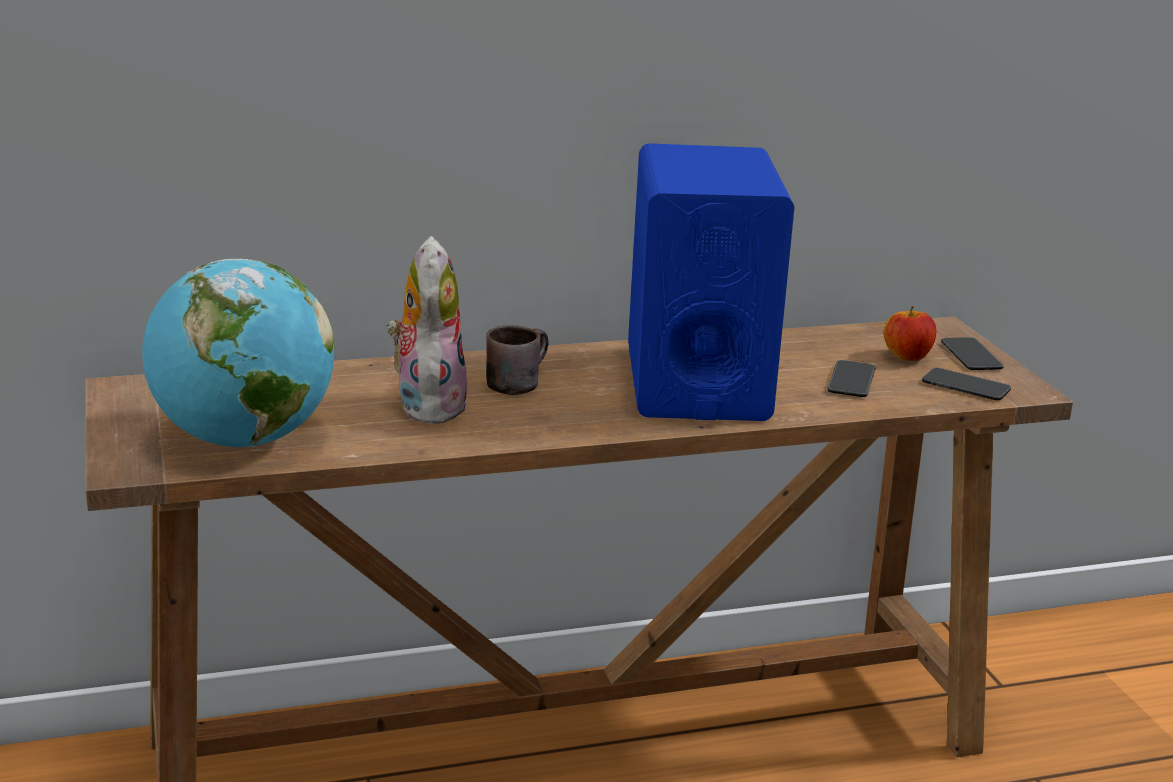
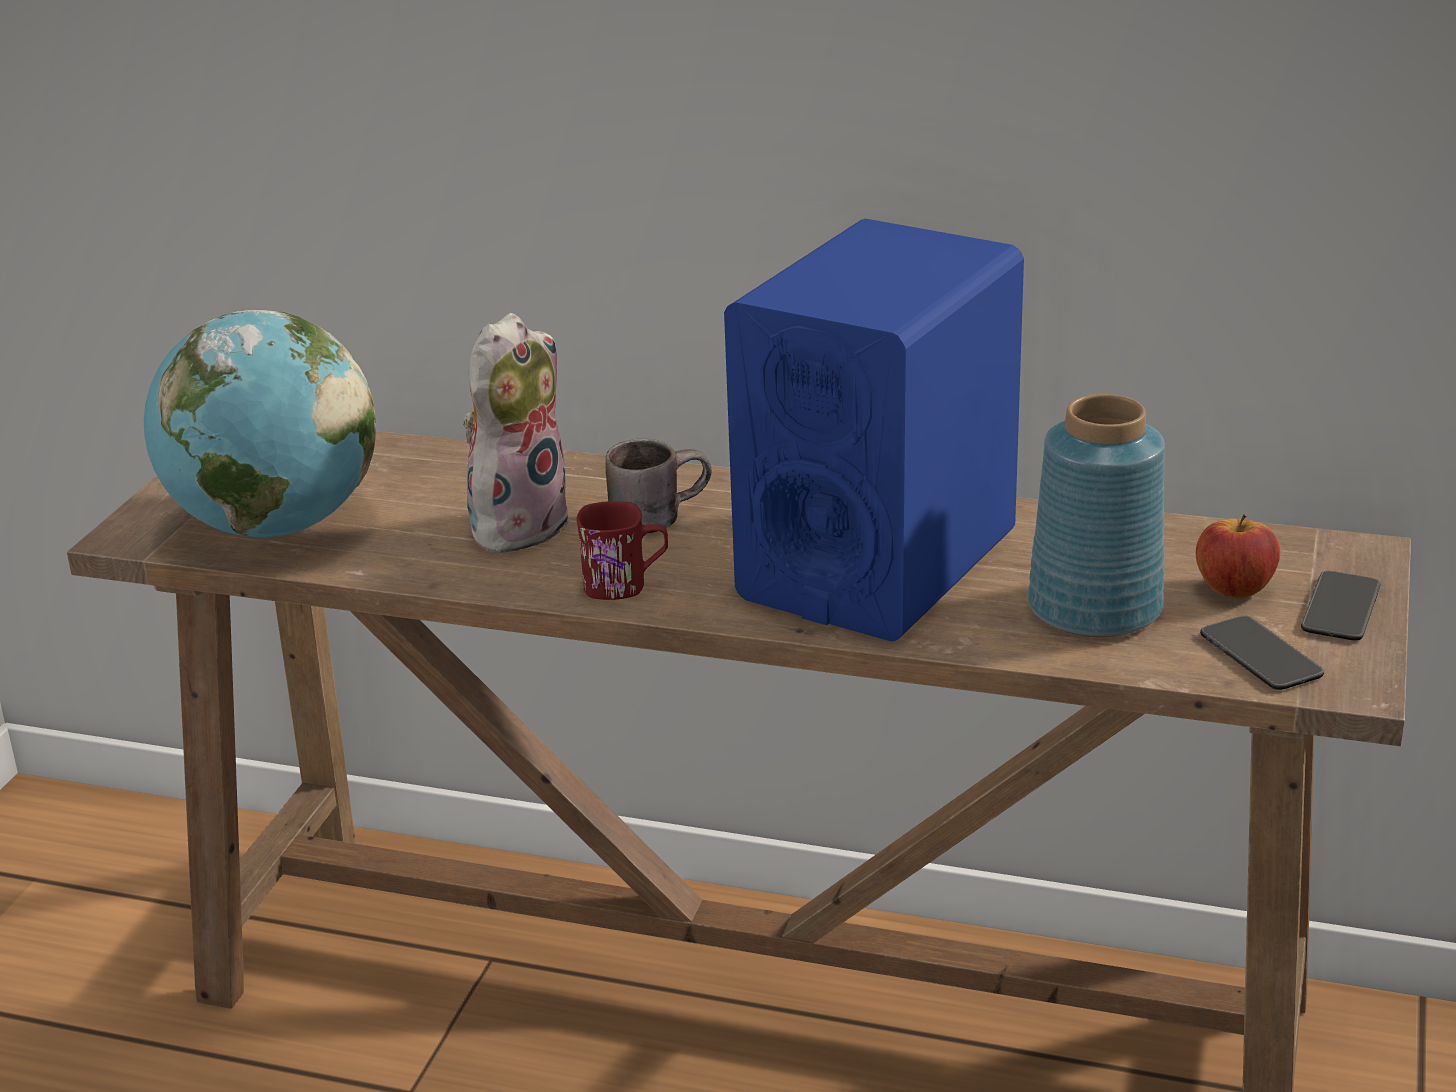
camera: 35 degrees right, 5 degrees up
phone [827,360,876,397] -> blue vase [1028,394,1165,638]
none -> red mug [576,501,668,600]

